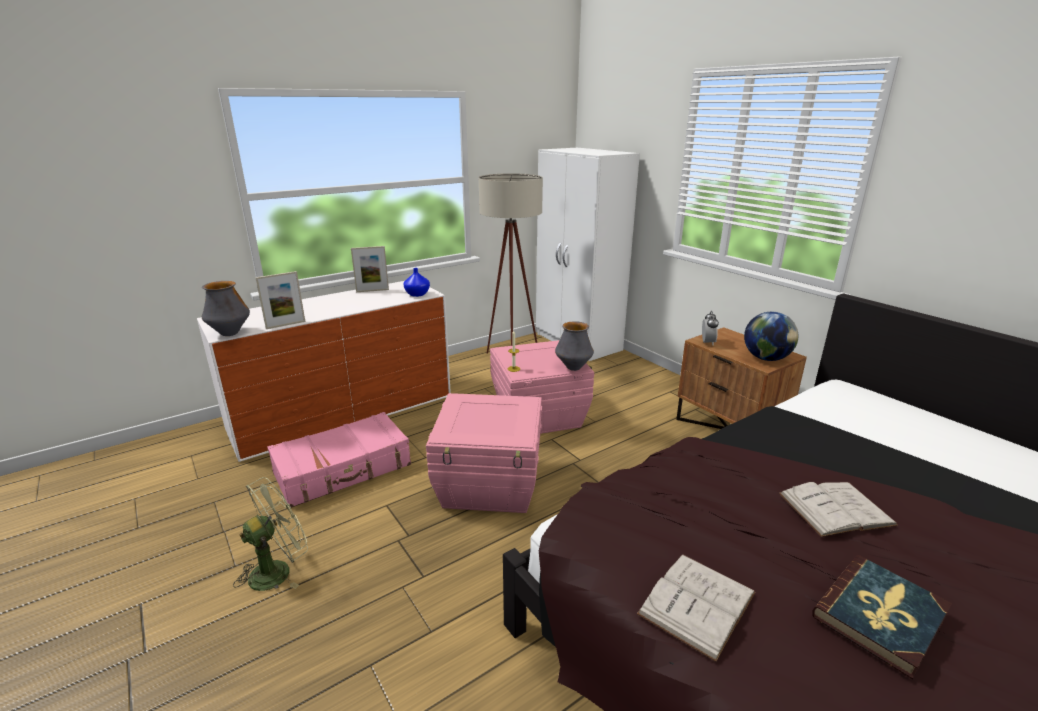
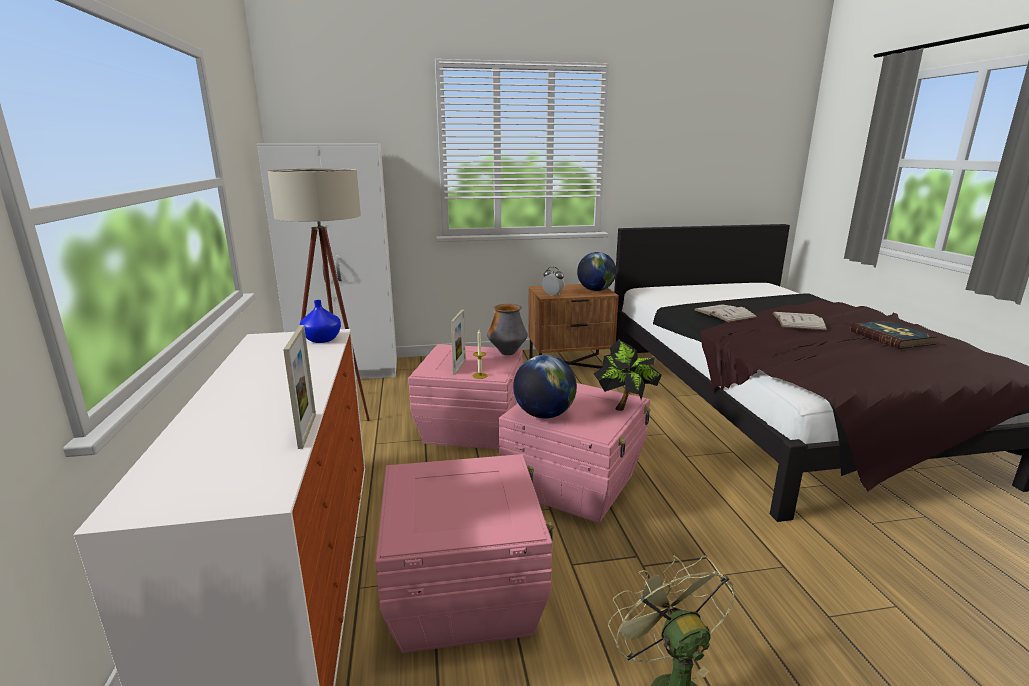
camera: 65 degrees left, 5 degrees down
vase [202,281,250,336] -> none
pink suitcase [267,412,411,507] -> pink storage box [375,454,554,653]
picture frame [351,246,389,292] -> picture frame moved to [451,310,466,375]
white book [637,555,755,662] -> white book moved to [695,304,757,322]
none -> globe [513,355,577,419]
none -> potted plant [594,340,662,411]

